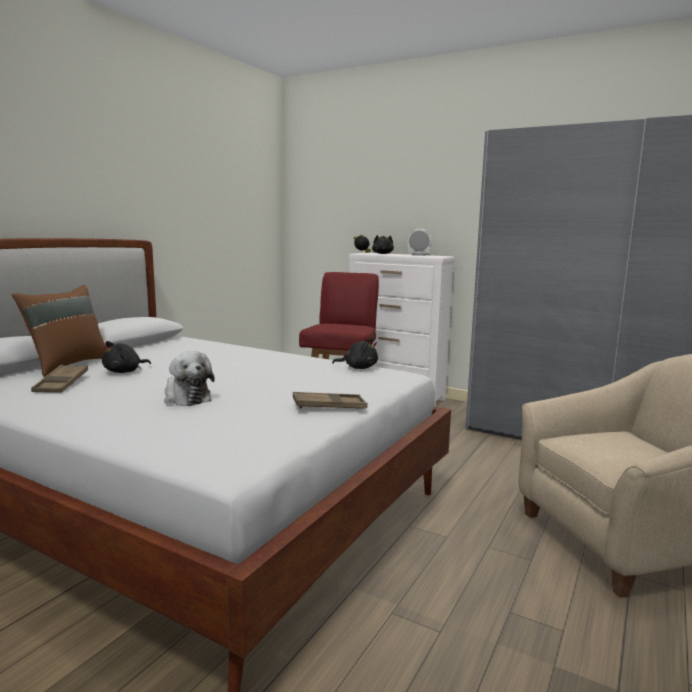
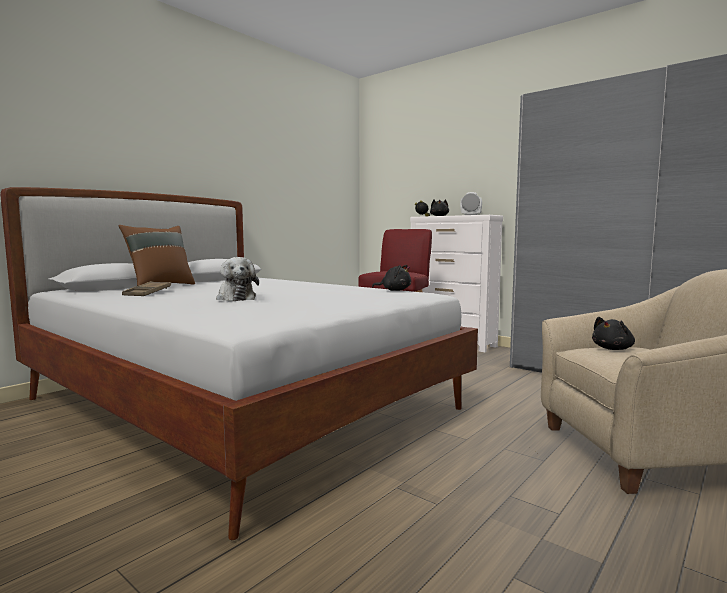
camera: 10 degrees right, 5 degrees down
black plush toy [102,341,151,373] -> black plush toy moved to [592,317,635,350]
brown tray [293,392,368,409] -> none

